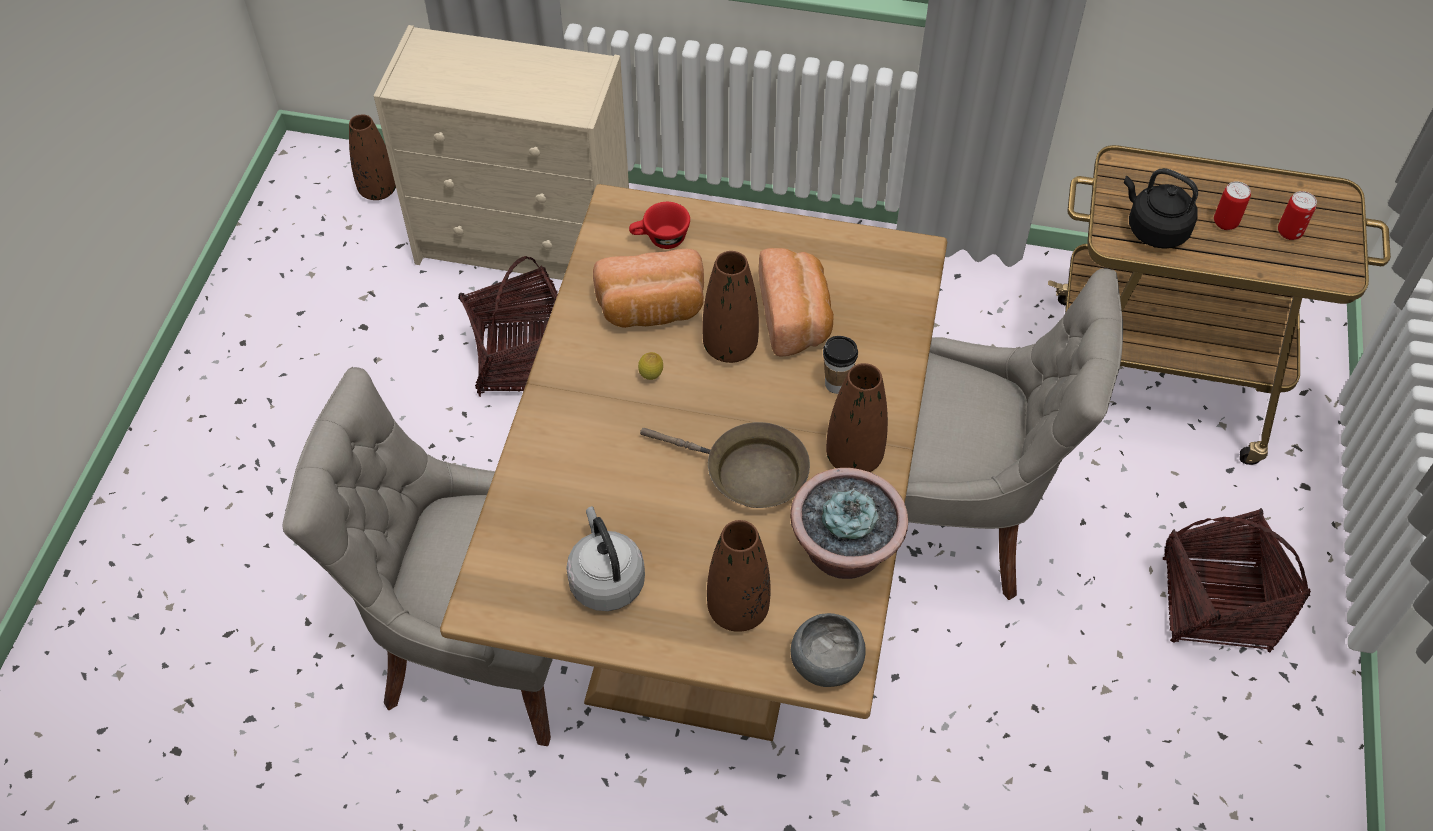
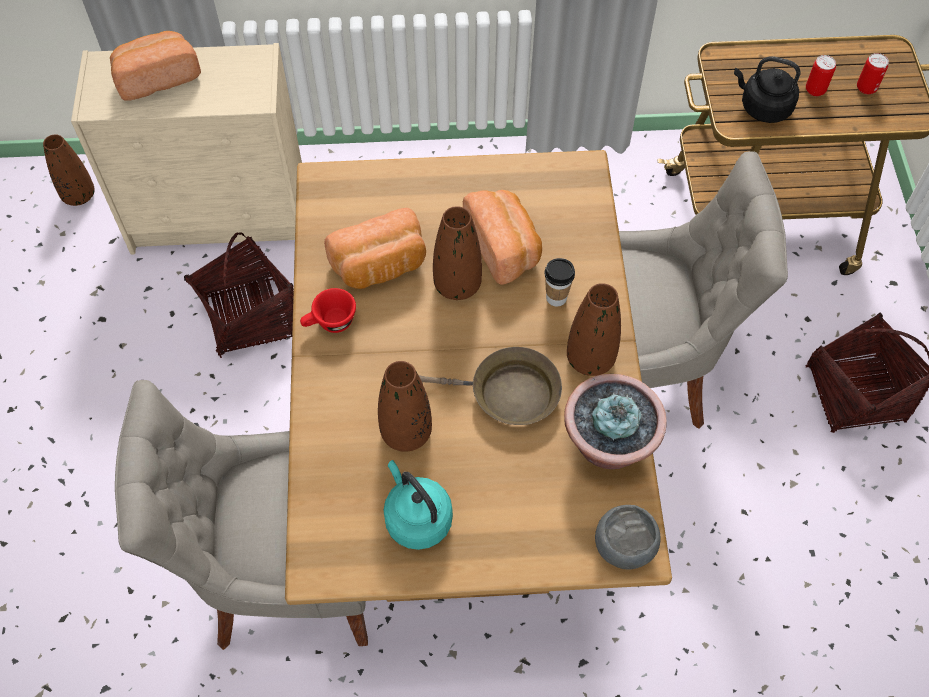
camera: 15 degrees left, 5 degrees up
grey kettle [566,506,645,611] -> turquoise kettle [383,460,453,550]
red cup [629,202,690,249] -> red cup moved to [300,288,356,333]
lemon [638,352,663,380] -> none
brown vase [707,520,771,632] -> brown vase moved to [378,361,432,452]
none -> bread [110,31,201,101]

